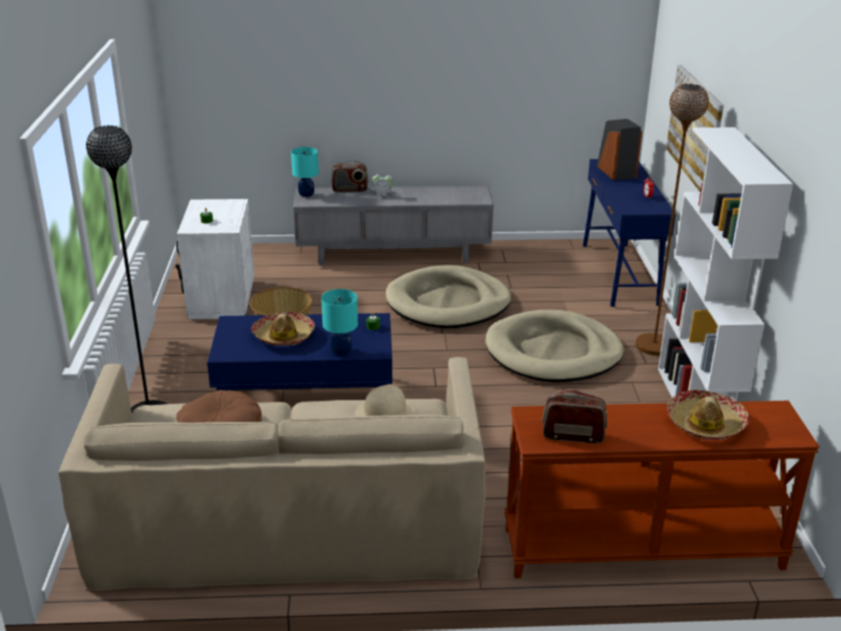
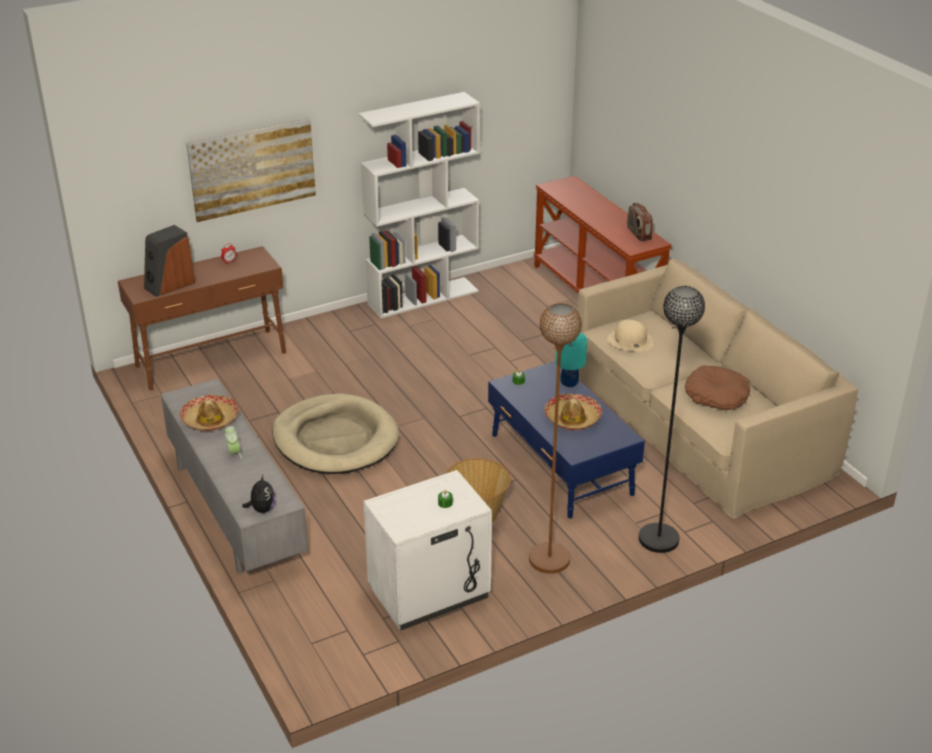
camera: 115 degrees left, 5 degrees up
turquoise table lamp [291,147,319,197] -> plush toy [242,475,275,513]
radio [331,160,368,192] -> none
beige dog bed [485,310,624,382] -> none
blue console table [583,159,676,307] -> brown console table [118,246,286,390]
brown floor lamp [635,84,709,356] -> brown floor lamp moved to [529,303,582,574]
hat [667,390,750,440] -> hat moved to [179,395,239,431]

